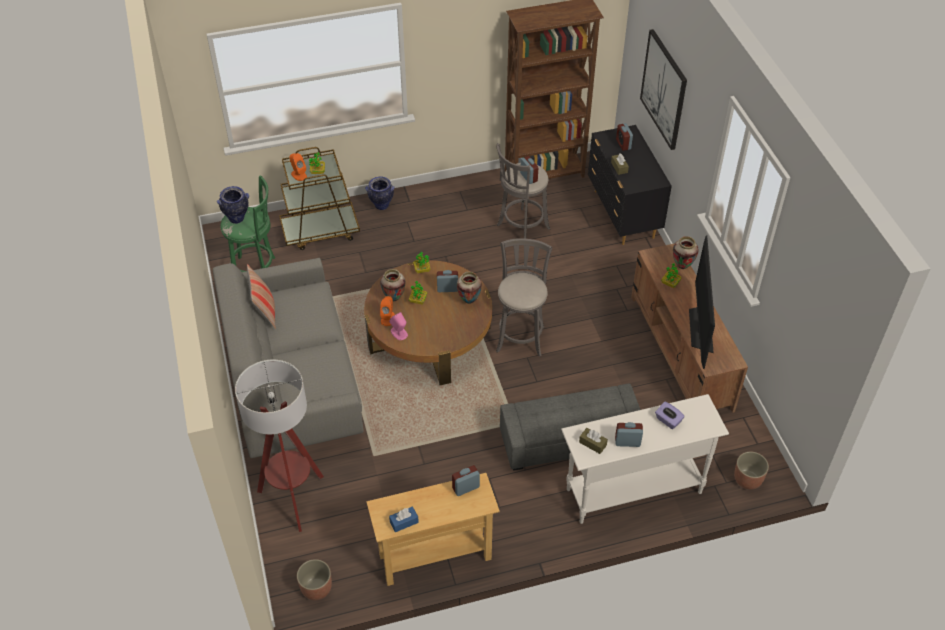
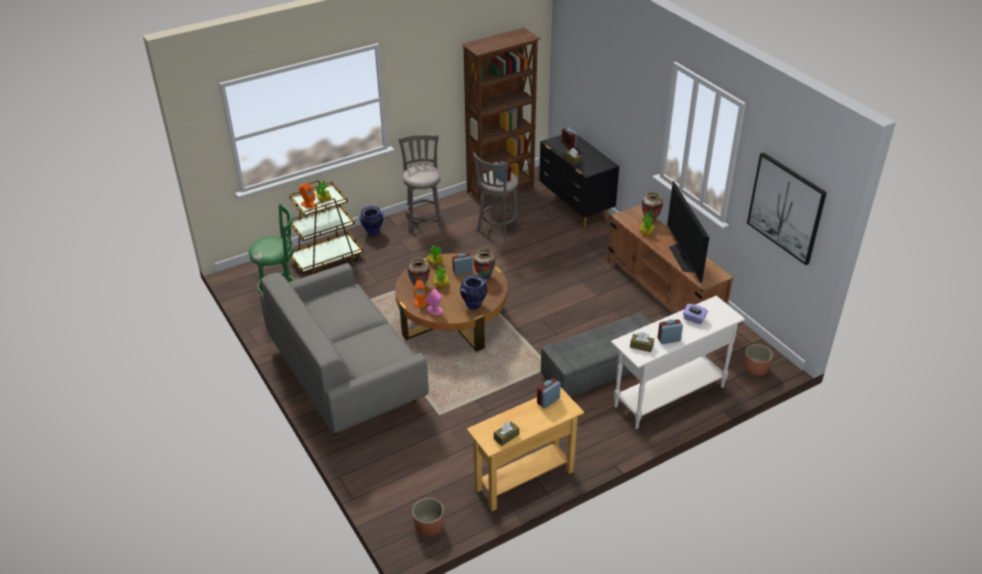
camera: 15 degrees left, 10 degrees down
vase [217,186,249,224] -> vase moved to [460,275,487,310]
floor lamp [235,360,324,532] -> none
pillow [247,264,276,330] -> none
blue tissue box [389,506,419,532] -> brown tissue box [494,421,519,446]
grey stool [496,238,552,357] -> grey stool moved to [399,134,443,233]
picture [640,29,687,150] -> picture moved to [747,152,827,265]

